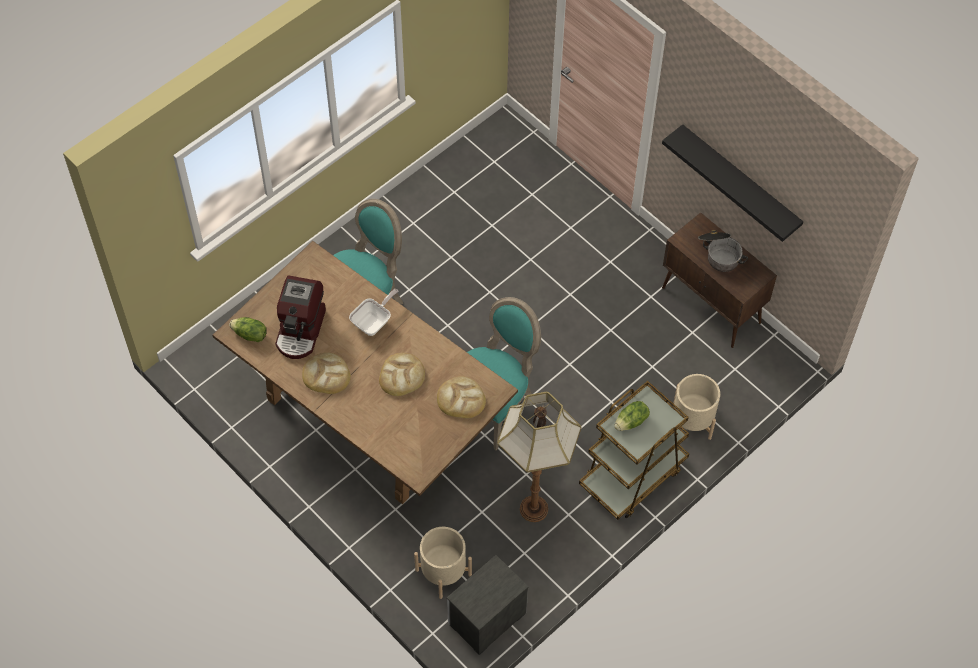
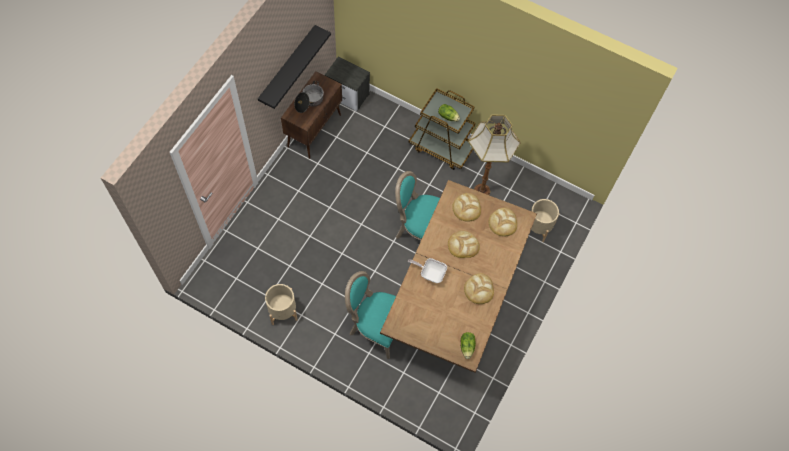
camera: 110 degrees left, 5 degrees up
coffee machine [275,275,326,359] -> none
nightstand [447,555,528,655] -> nightstand moved to [325,57,370,111]
beige planter [673,374,720,440] -> beige planter moved to [265,284,298,325]
none -> bread [489,208,517,237]

